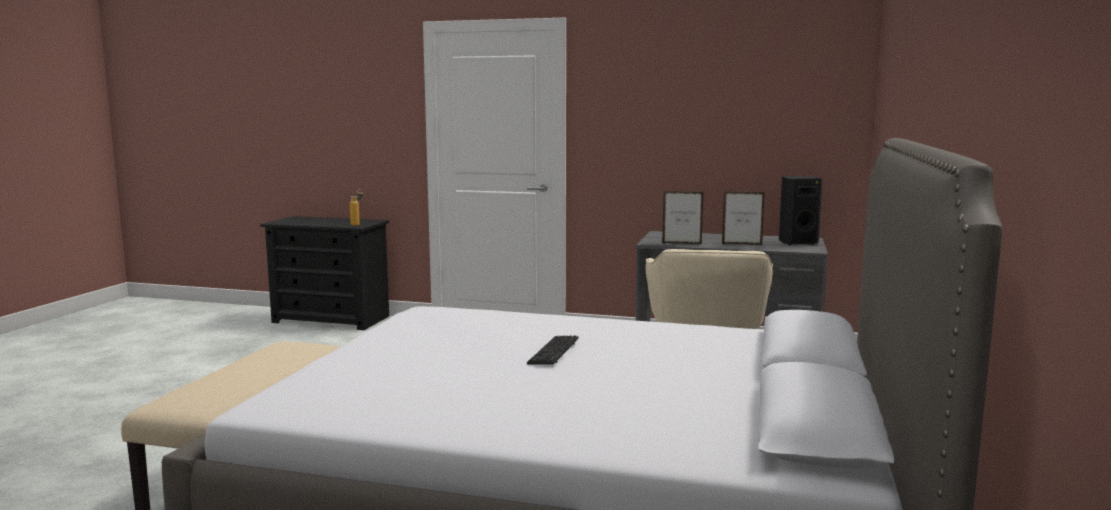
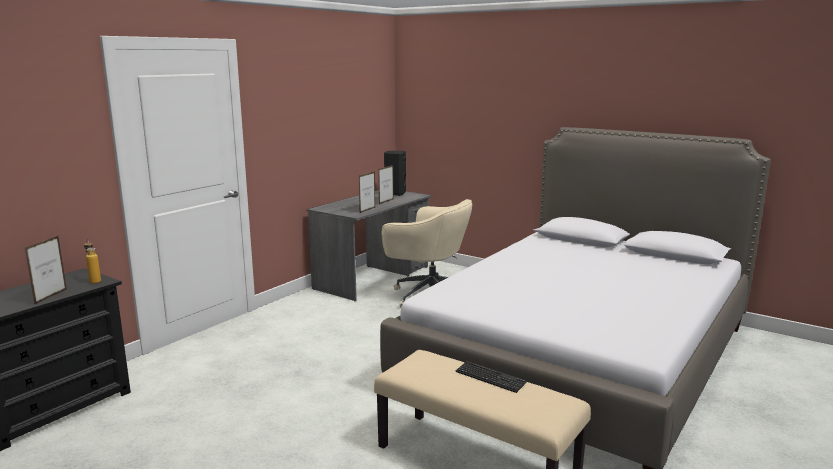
camera: 70 degrees left, 5 degrees up
keyboard [527,336,579,364] -> keyboard moved to [456,361,527,393]
none -> picture frame [25,236,67,304]

